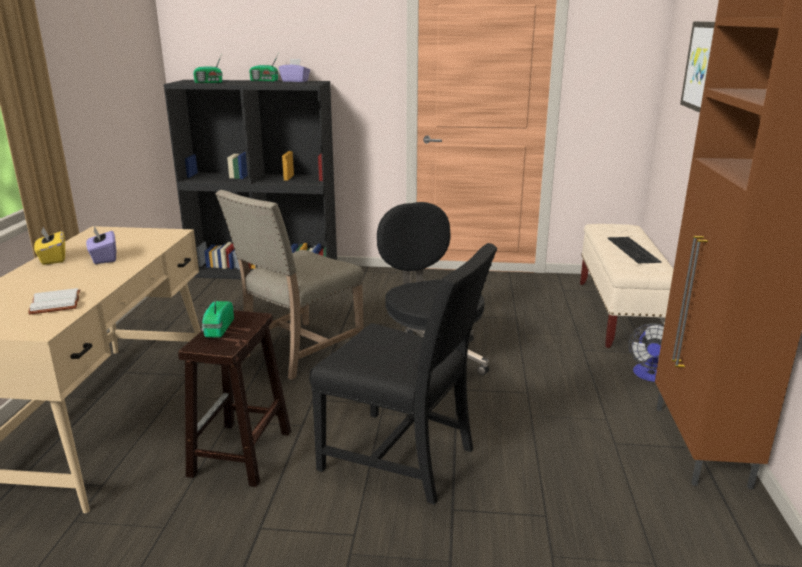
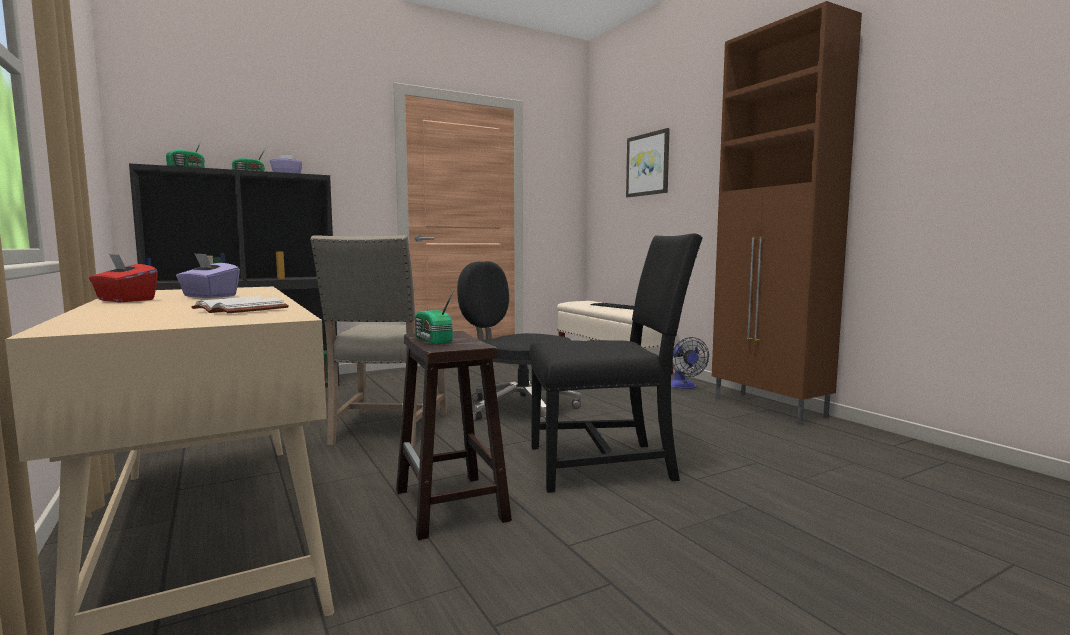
camera: 35 degrees left, 15 degrees down
yellow tissue box [34,227,65,265] -> red tissue box [89,254,158,302]

